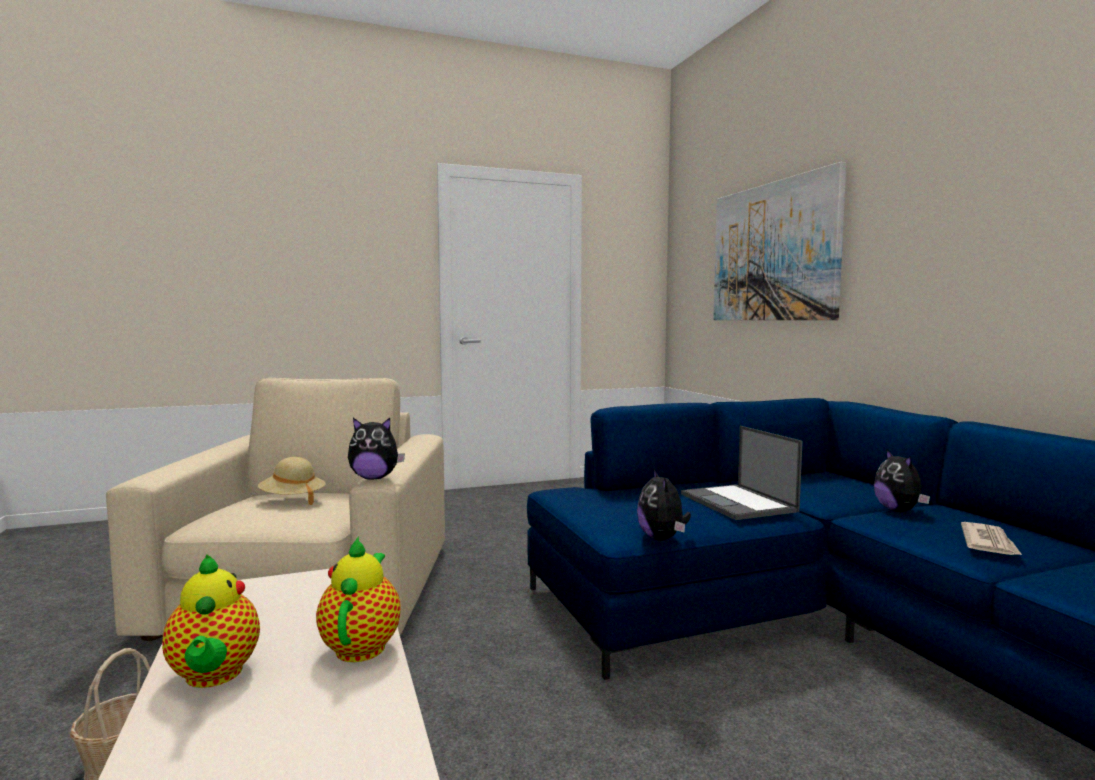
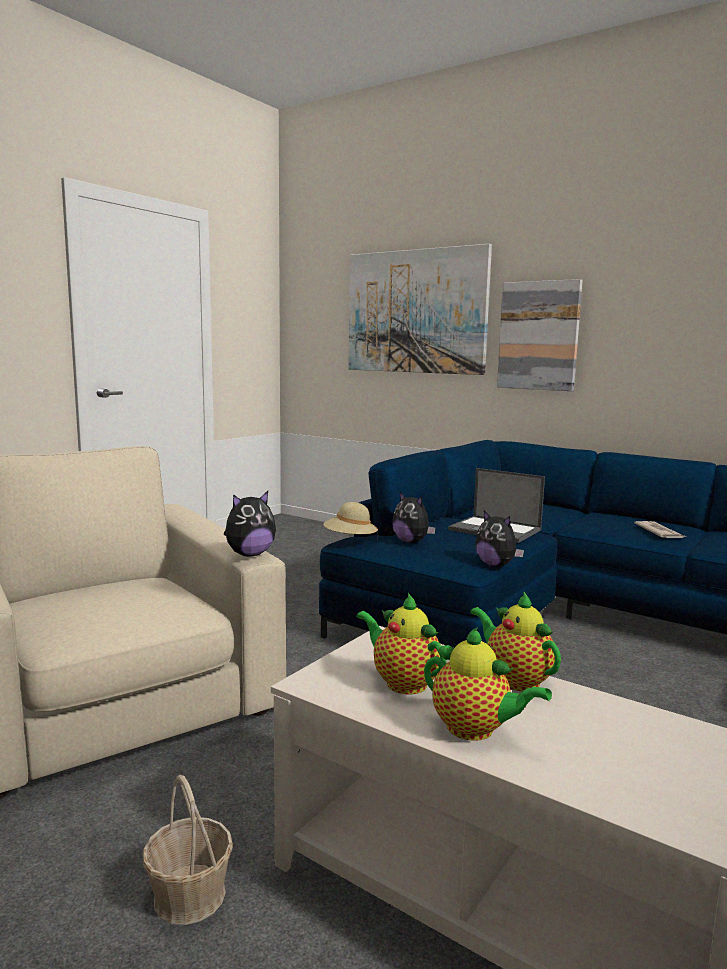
camera: 35 degrees left, 5 degrees up
beige hat [258,457,326,505] -> beige hat moved to [323,502,378,534]
plush toy [874,448,930,512] -> plush toy moved to [392,492,436,543]
none -> teapot [356,593,447,694]
none -> picture [497,279,583,391]

